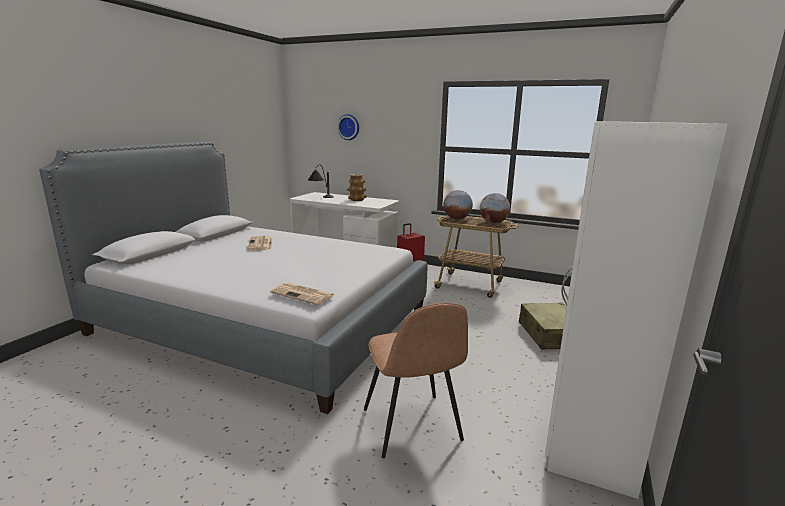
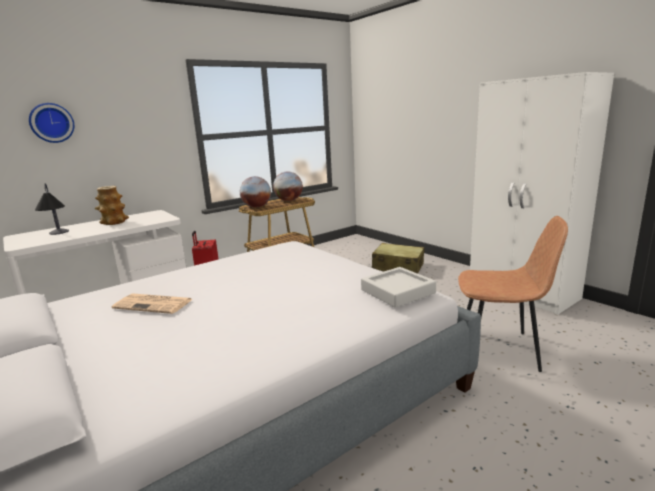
camera: 60 degrees left, 0 degrees up
newspaper [270,282,334,305] -> grey tray [361,267,436,308]

